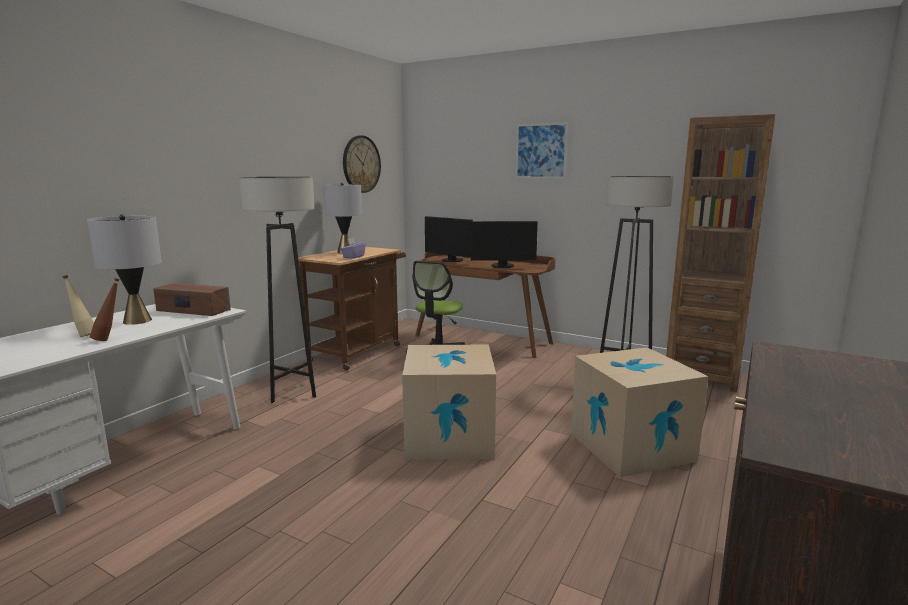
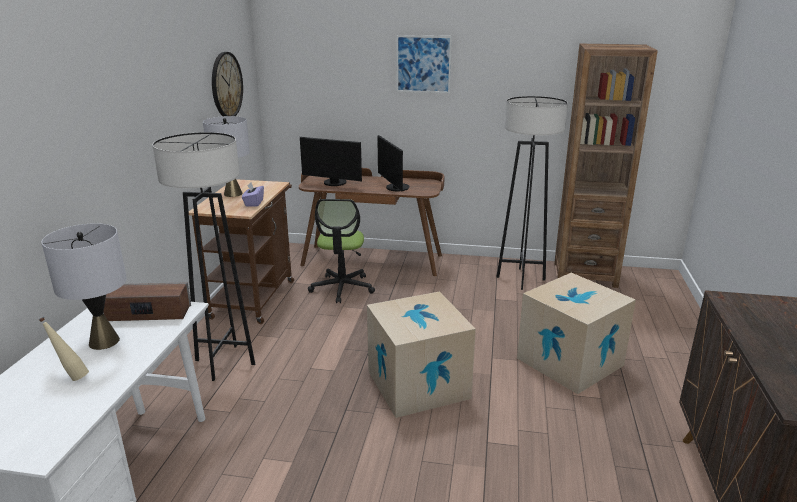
camera: 20 degrees left, 10 degrees up
brown bottle [90,278,120,341] -> none
monitor [471,221,538,268] -> monitor turned 90 degrees clockwise [377,135,410,192]

